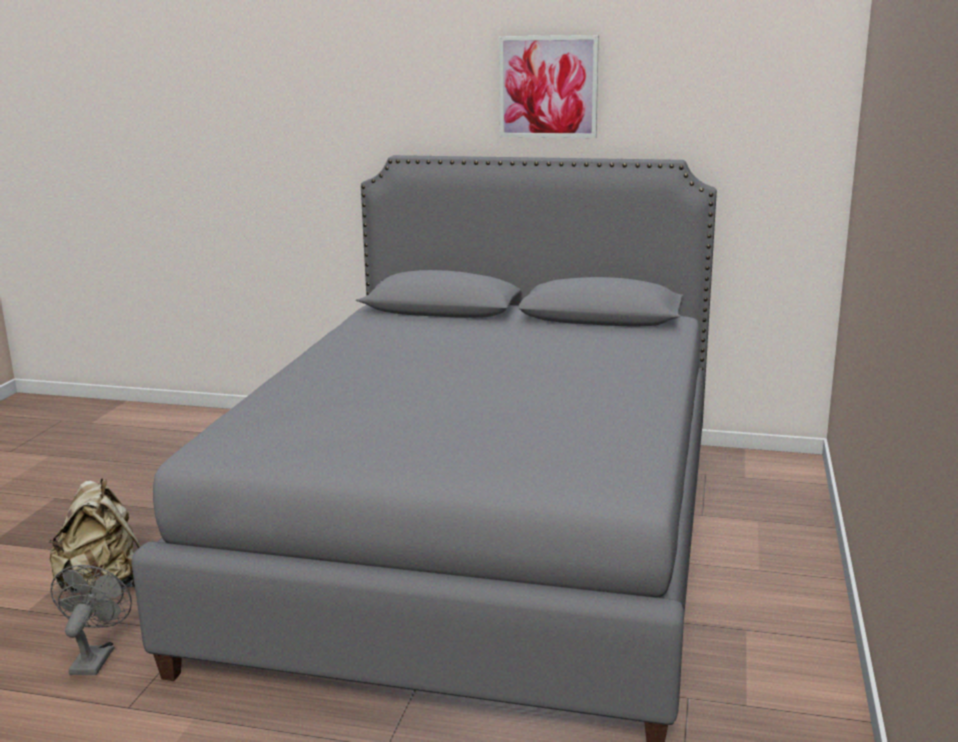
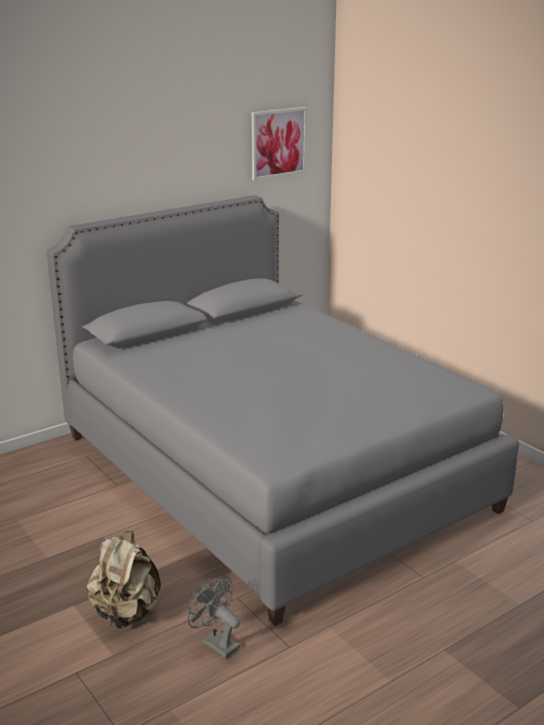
camera: 50 degrees left, 5 degrees up
picture [499,35,599,138] -> picture moved to [251,107,307,180]

